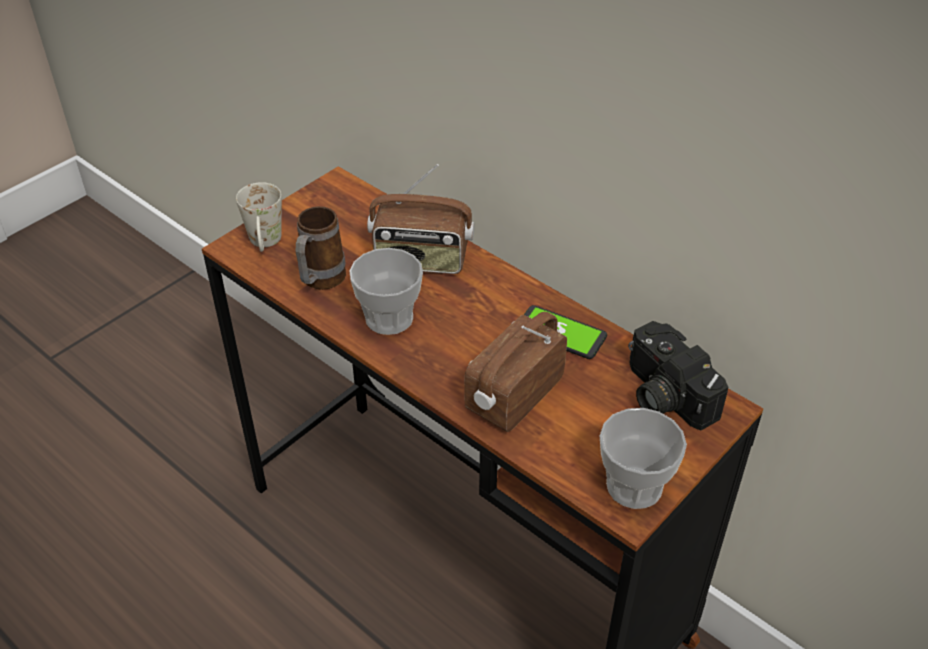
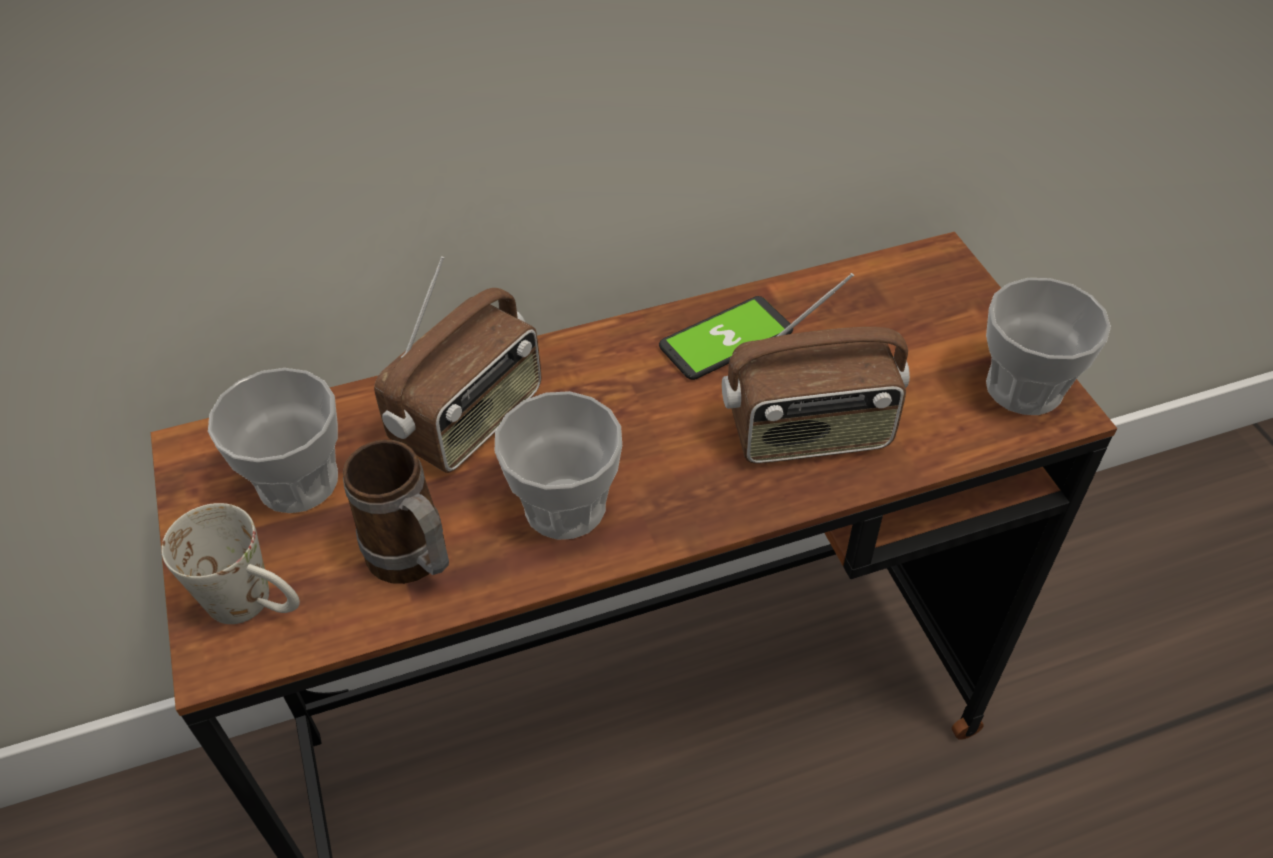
camera: 60 degrees left, 5 degrees up
radio [465,312,567,432] -> radio turned 75 degrees counterclockwise [722,273,910,464]
camera [628,321,728,431] -> none
none -> cup [208,368,338,513]

